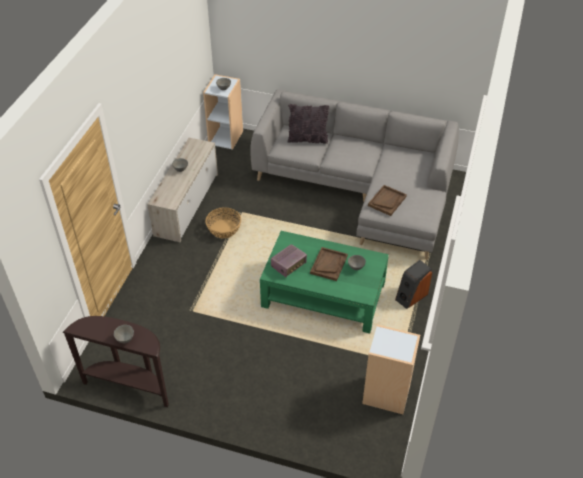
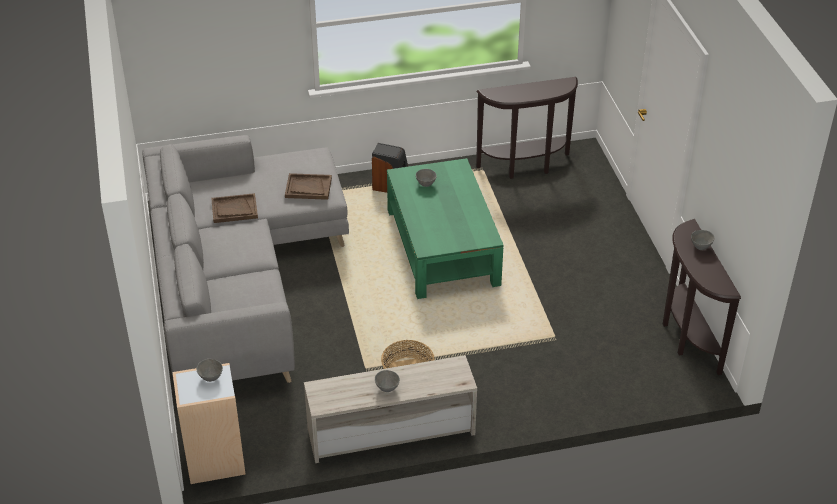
camera: 120 degrees left, 5 degrees down
radio [271,244,307,277] -> none
black pillow [288,104,329,144] -> none
brown tray [310,247,348,281] -> brown tray moved to [211,193,258,223]
bookcase [362,325,420,414] -> brown console table [476,77,578,179]

